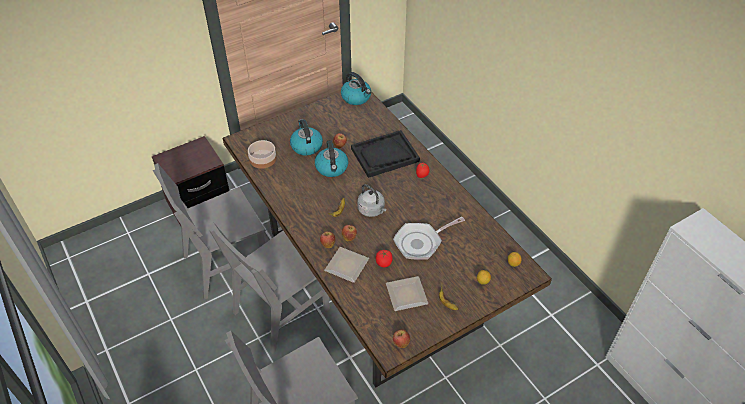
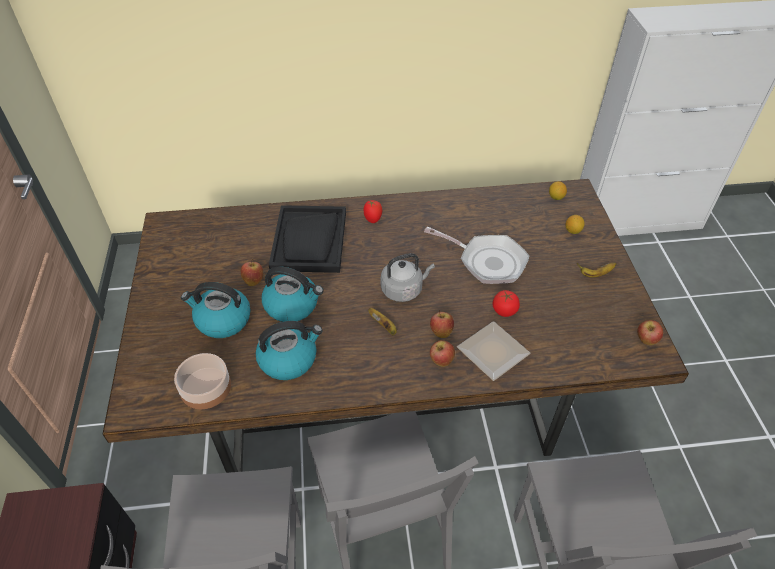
camera: 65 degrees left, 0 degrees up
kettle [341,72,371,105] -> kettle moved to [256,321,323,380]
plate [386,276,429,311] -> none
frying pan [393,217,465,260] -> frying pan turned 60 degrees counterclockwise [424,227,530,284]

